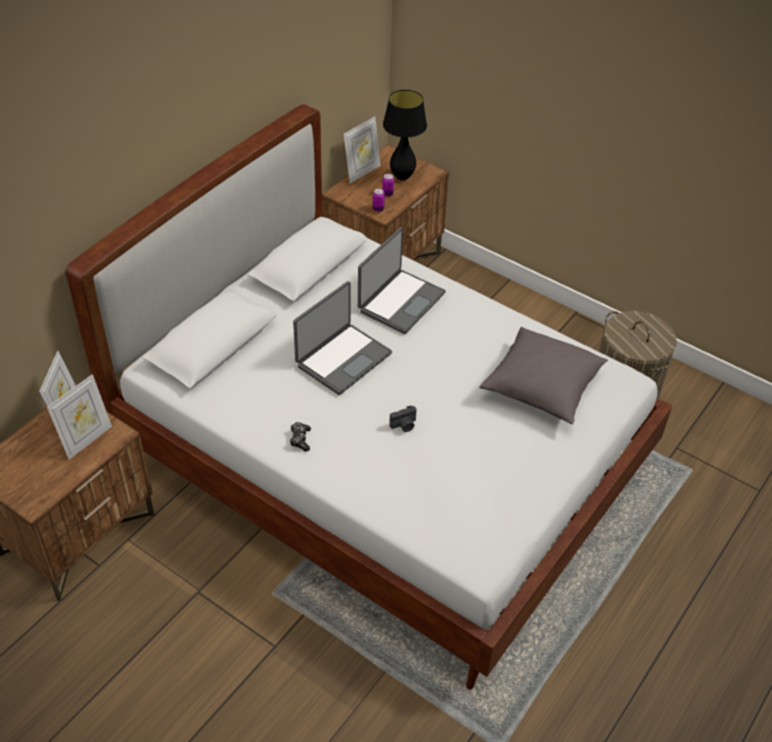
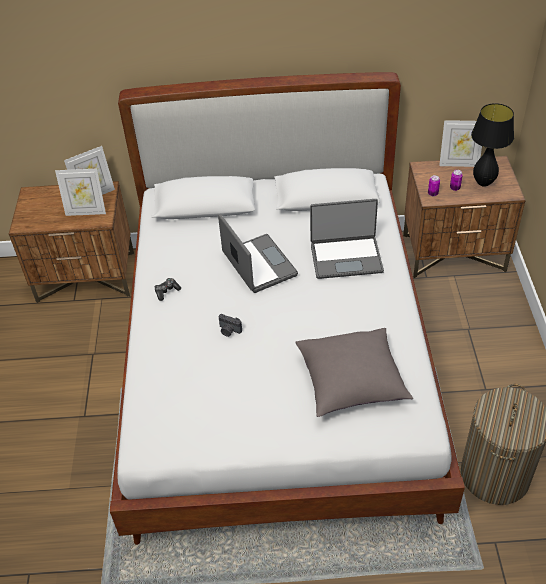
camera: 55 degrees right, 0 degrees up
laptop [293,281,392,395] -> laptop turned 120 degrees counterclockwise [218,214,298,293]

